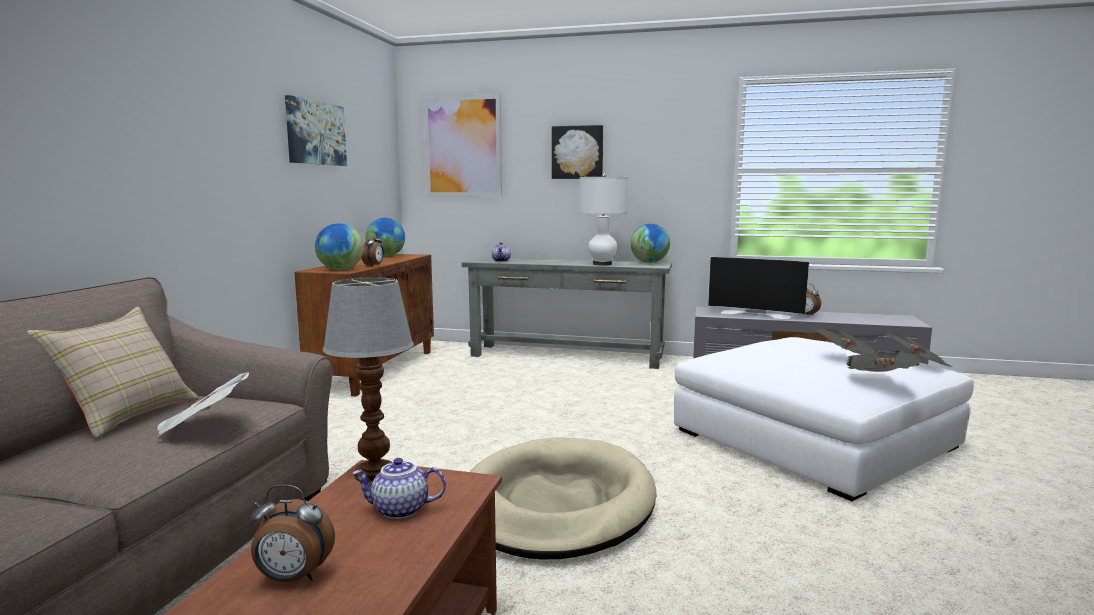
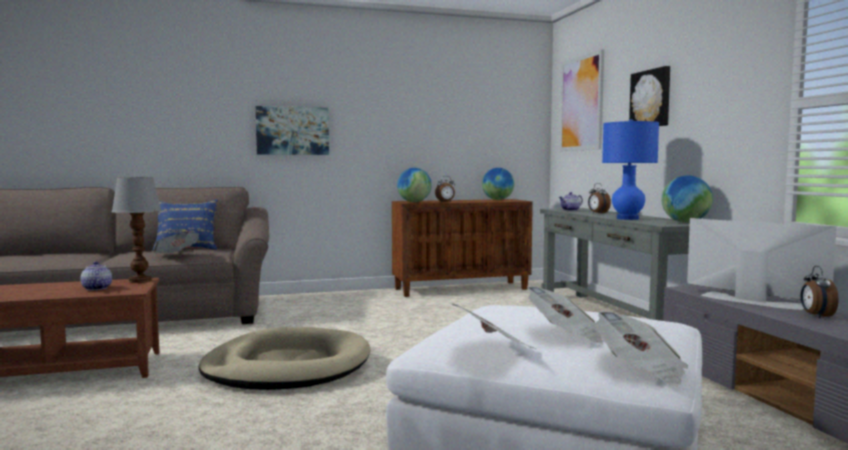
camera: 60 degrees right, 5 degrees down
beige pillow [27,307,200,439] -> blue pillow [153,199,218,251]
alarm clock [250,485,335,582] -> alarm clock moved to [588,183,611,214]
picture [285,95,347,166] -> picture moved to [256,106,329,155]
white table lamp [579,174,628,265] -> blue table lamp [602,119,659,220]
television [708,257,809,320] -> television turned 135 degrees clockwise [687,218,837,310]

